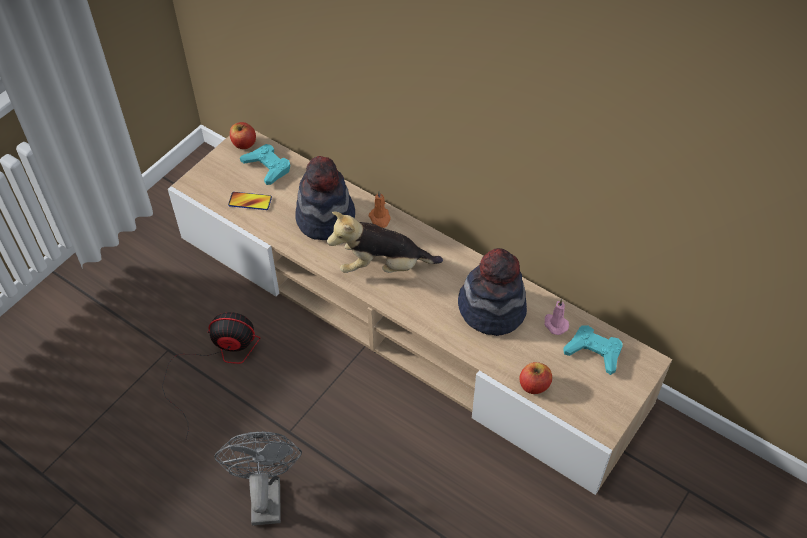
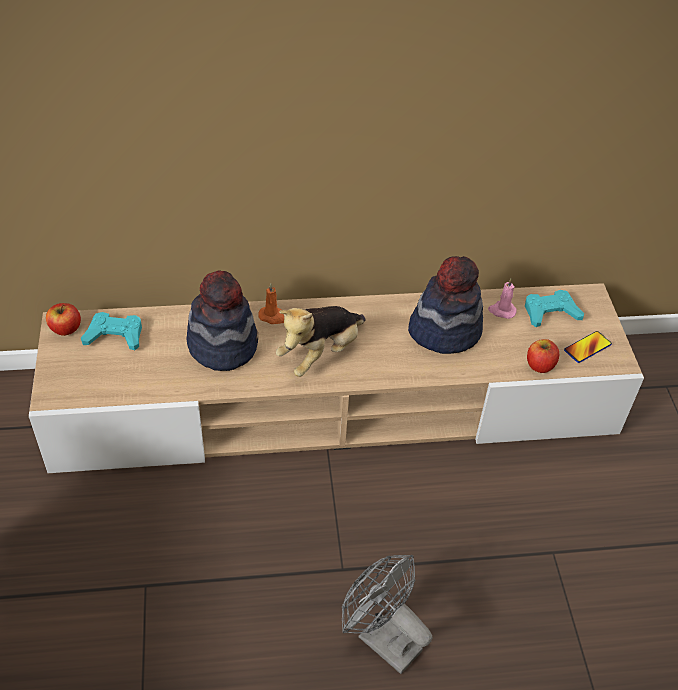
camera: 45 degrees left, 5 degrees down
fan [162,312,260,442] -> none
phone [228,192,272,210] -> phone moved to [564,331,612,363]

